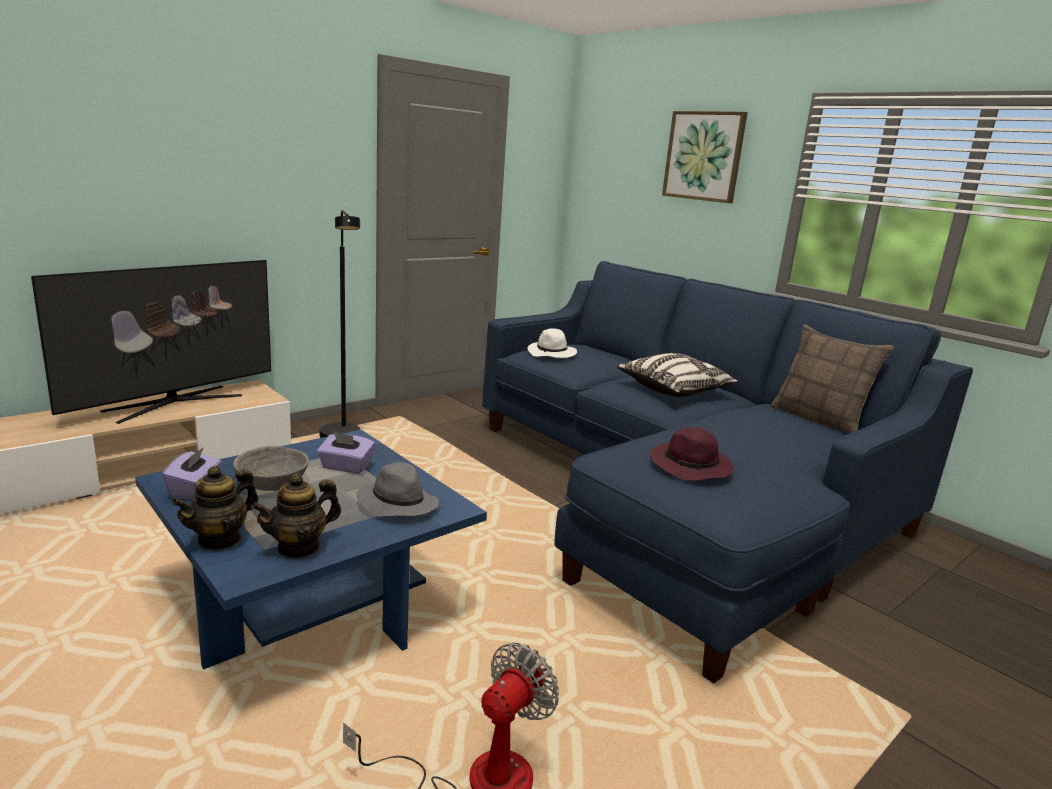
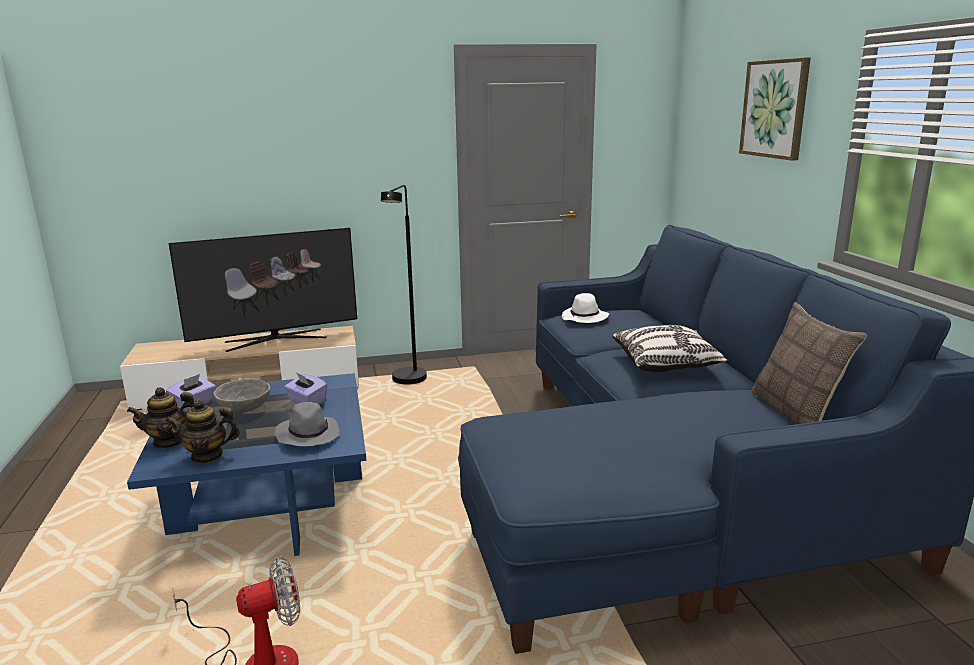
camera: 30 degrees right, 0 degrees up
purple hat [650,427,734,481] -> none

